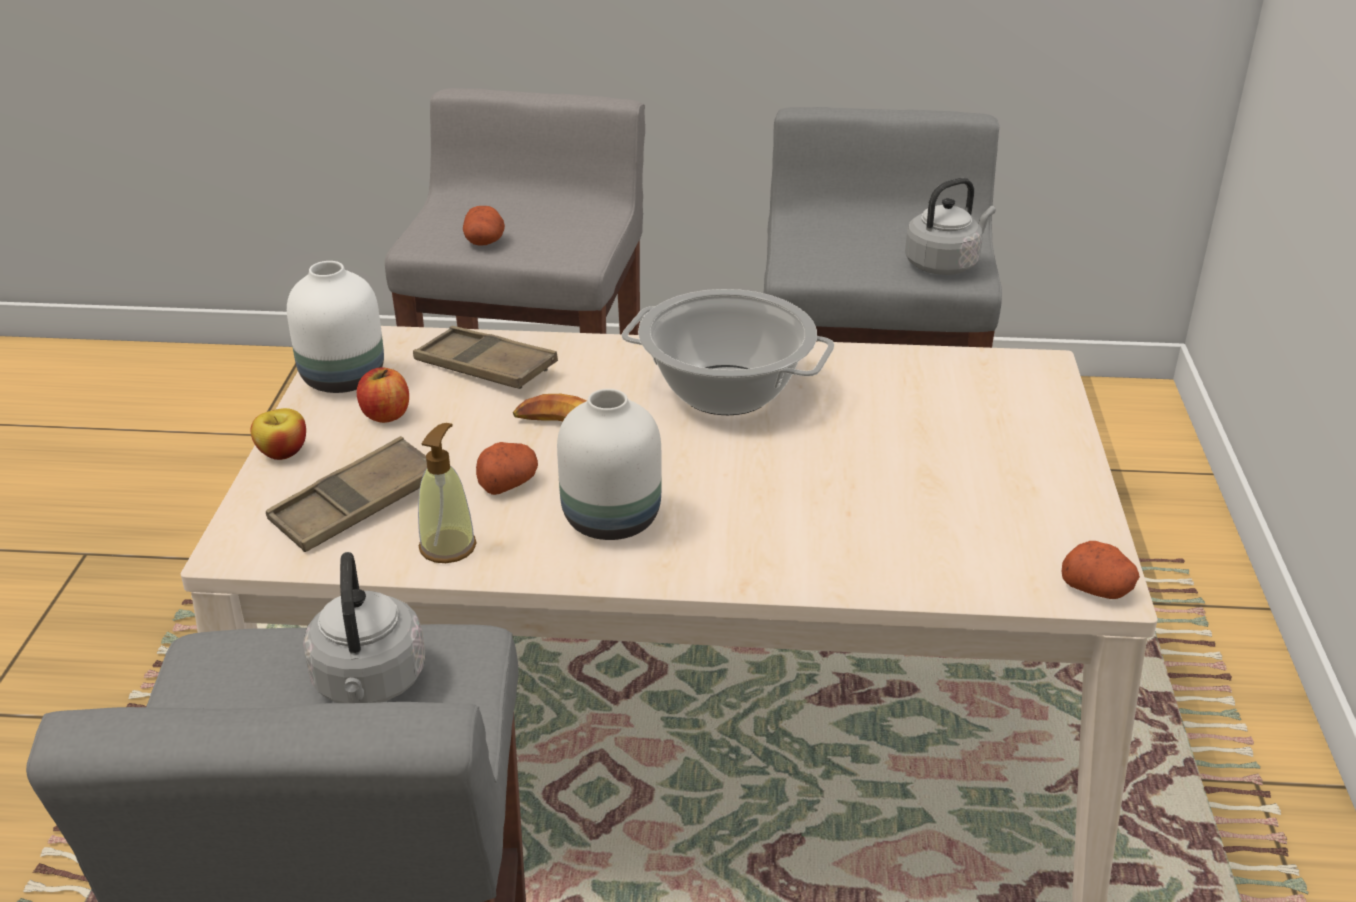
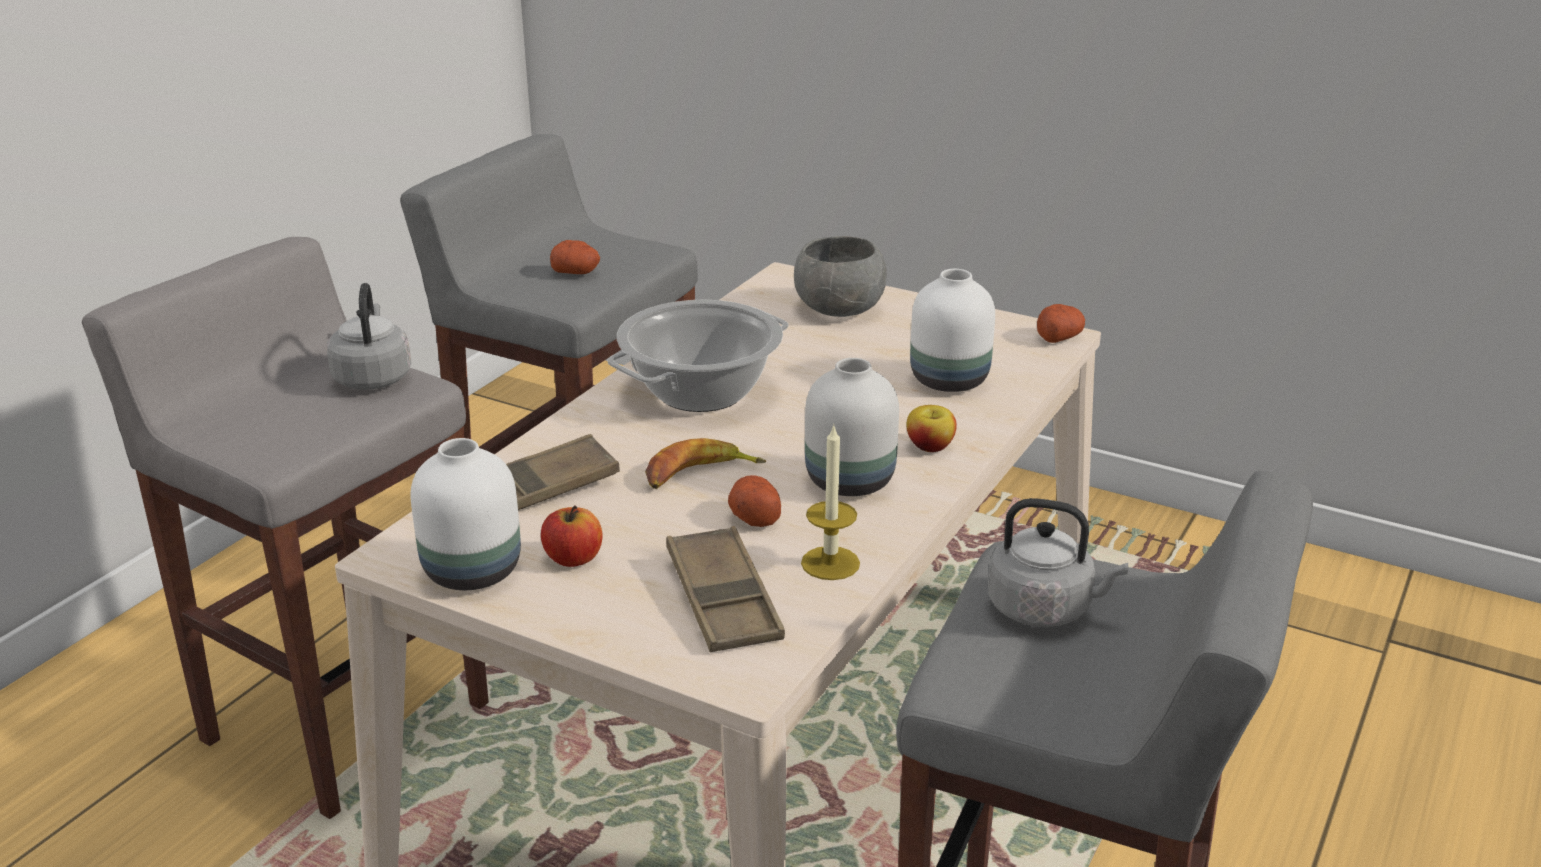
camera: 65 degrees left, 5 degrees down
apple [251,408,306,460] -> apple moved to [906,405,957,452]
soap dispenser [418,423,477,563] -> candle [801,424,860,580]
potato [463,206,505,246] -> potato moved to [550,240,600,274]
grey kettle [905,178,996,275] -> grey kettle moved to [326,283,412,390]
none -> grey bowl [794,236,887,317]
none -> white vase [910,269,995,392]

